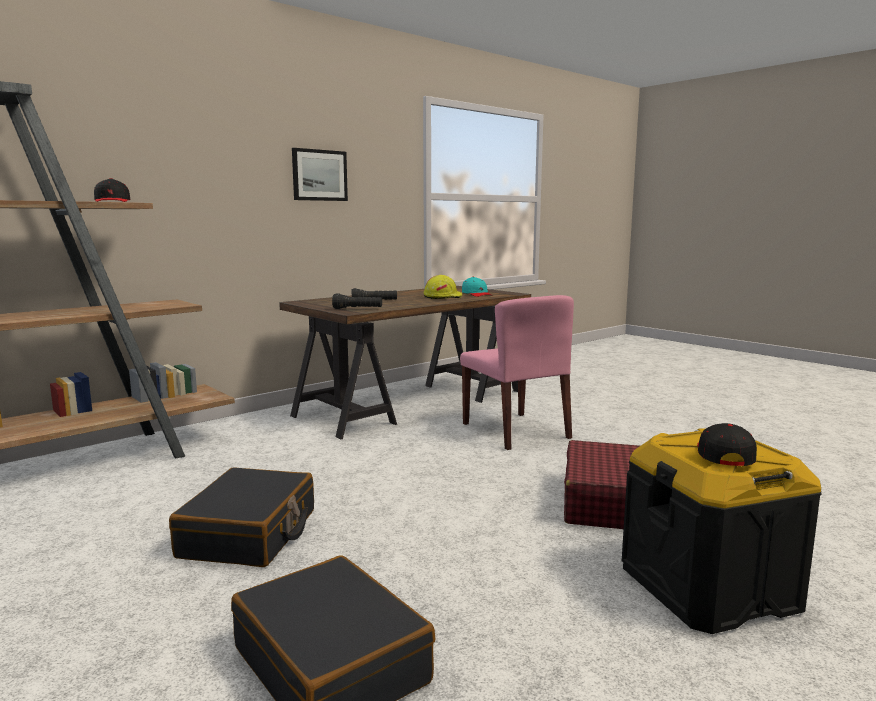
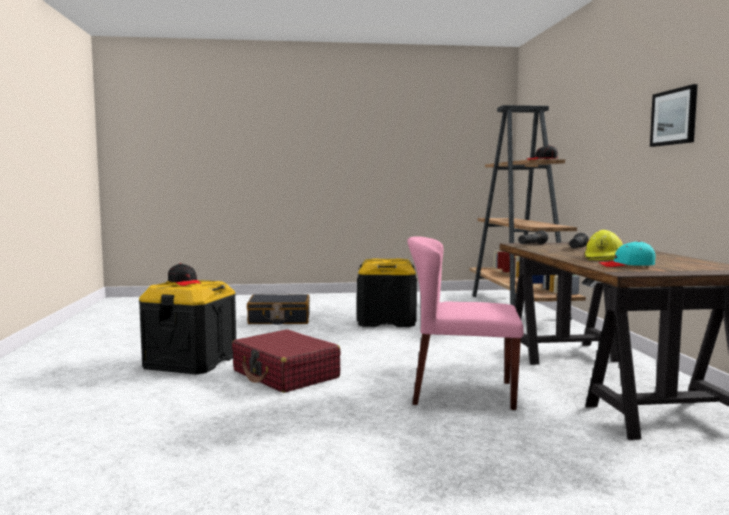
camera: 125 degrees right, 5 degrees down
black suitcase [169,467,314,567] -> black storage box [357,258,417,327]

